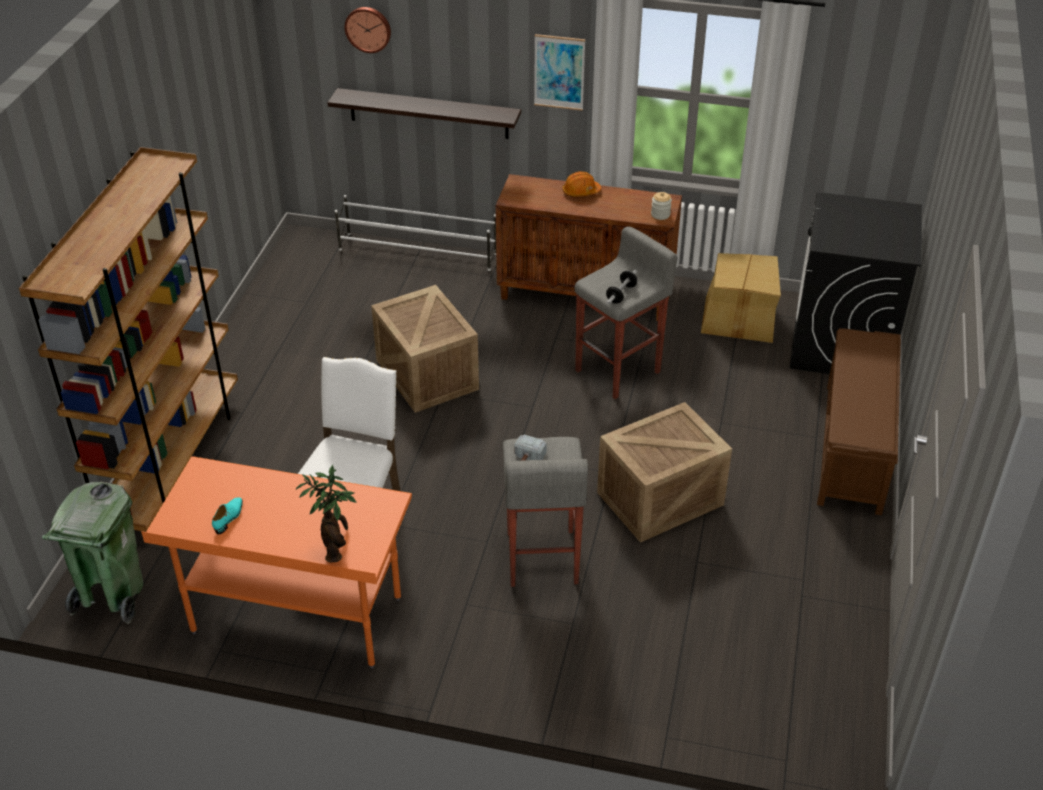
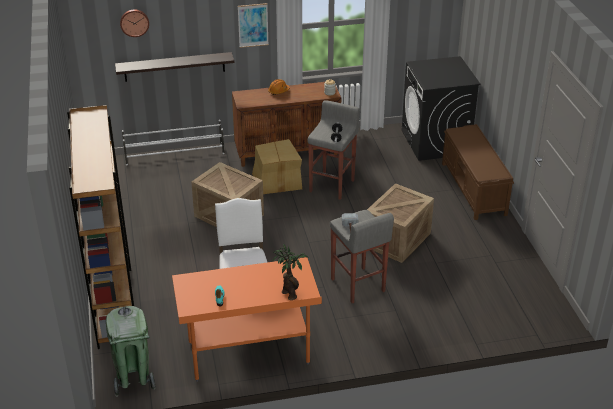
camera: 25 degrees left, 5 degrees down
cardboard box [701,253,781,343] -> cardboard box moved to [252,139,302,194]

